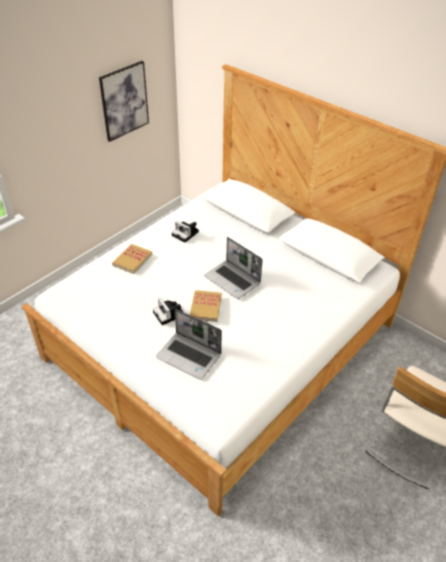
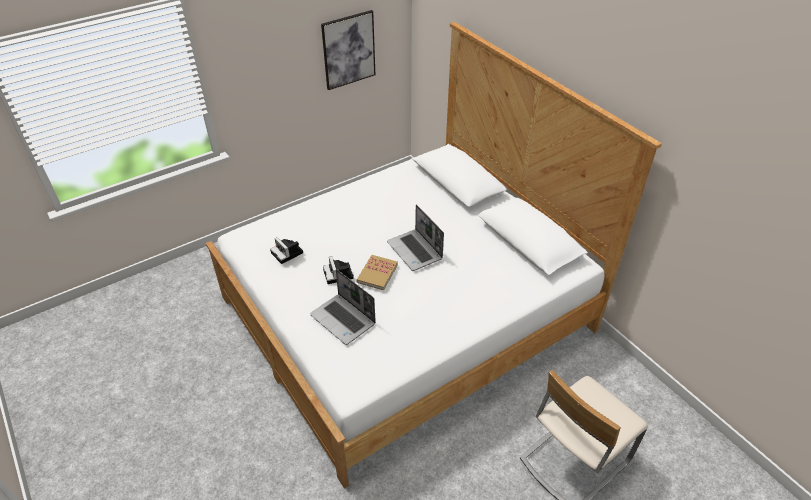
camera: 15 degrees right, 0 degrees up
book [112,244,152,274] -> none
camera [172,221,199,242] -> camera moved to [270,237,303,264]

